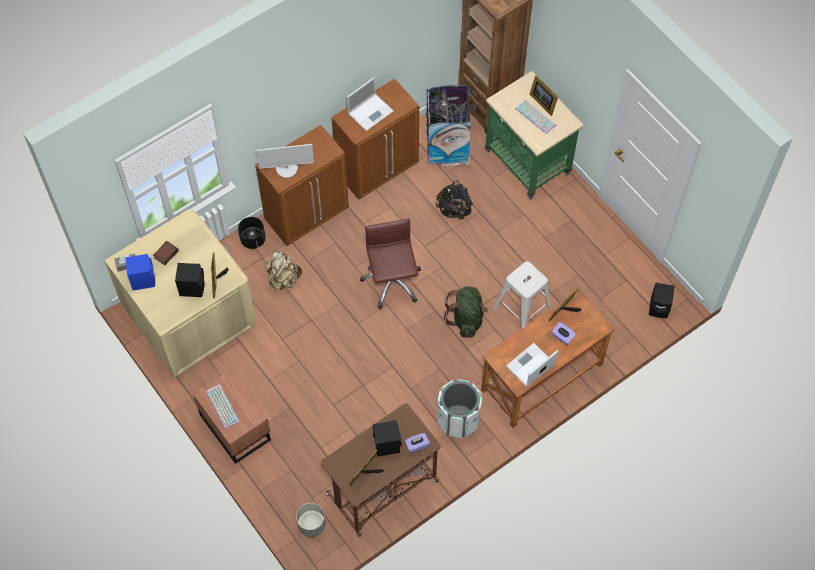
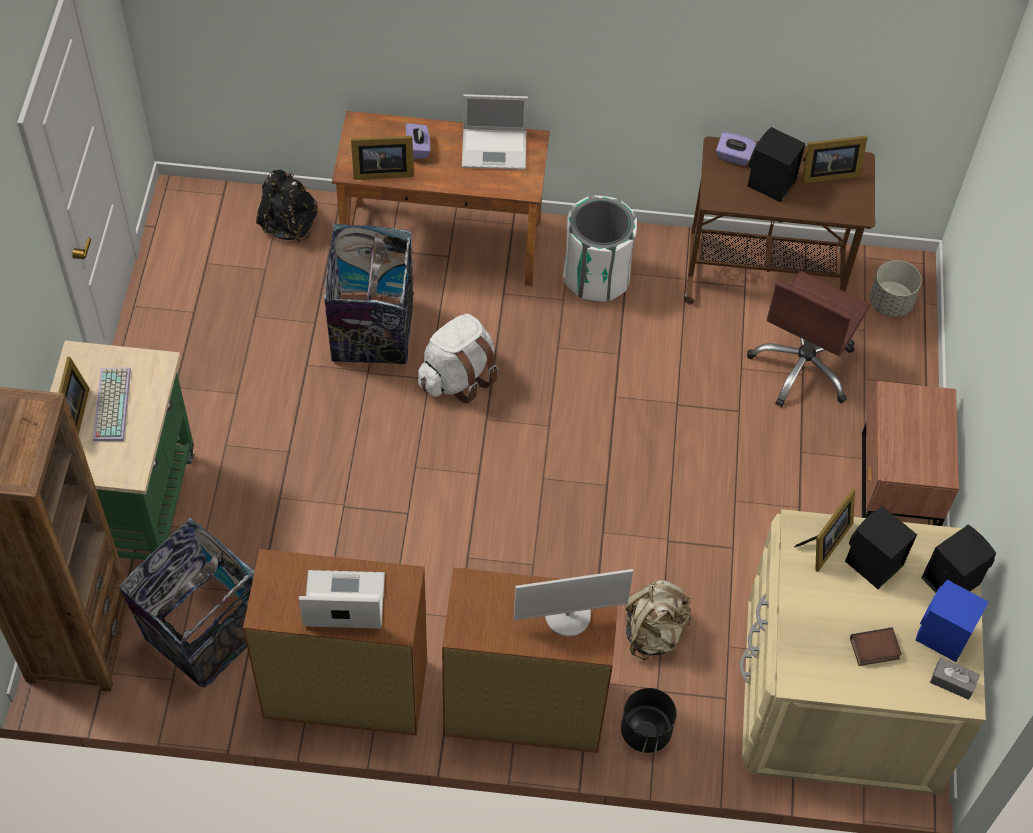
camera: 140 degrees left, 5 degrees down
keyboard [206,384,240,429] -> none
monitor [257,144,314,178] -> monitor turned 135 degrees clockwise [514,569,633,636]
brown office chair [360,218,421,309] -> brown office chair moved to [747,271,870,407]
black backpack [435,181,473,220] -> black backpack moved to [256,170,317,243]
green backpack [444,286,488,338] -> white backpack [418,314,498,404]
white stool [494,261,551,329] -> trash can [324,224,414,364]
black speaker [649,283,675,318] -> black speaker moved to [921,524,997,593]

